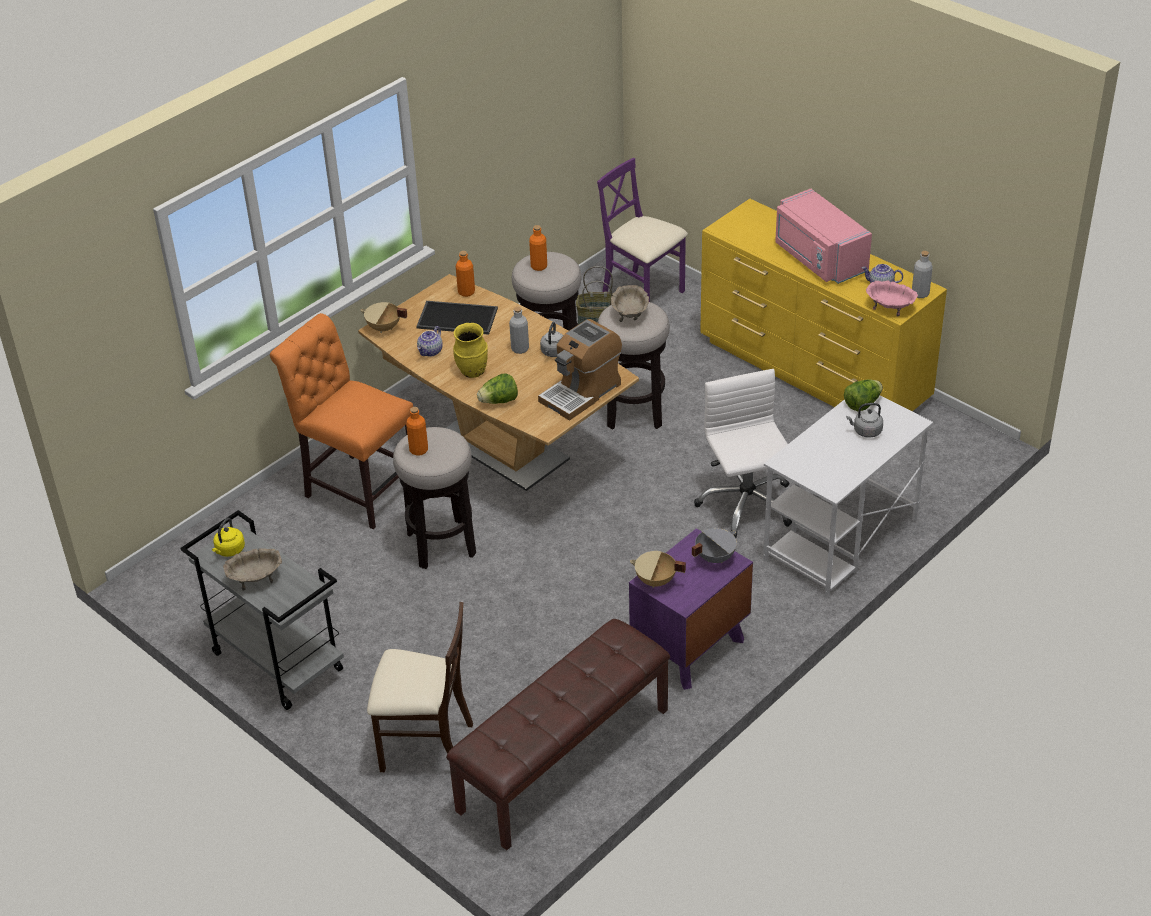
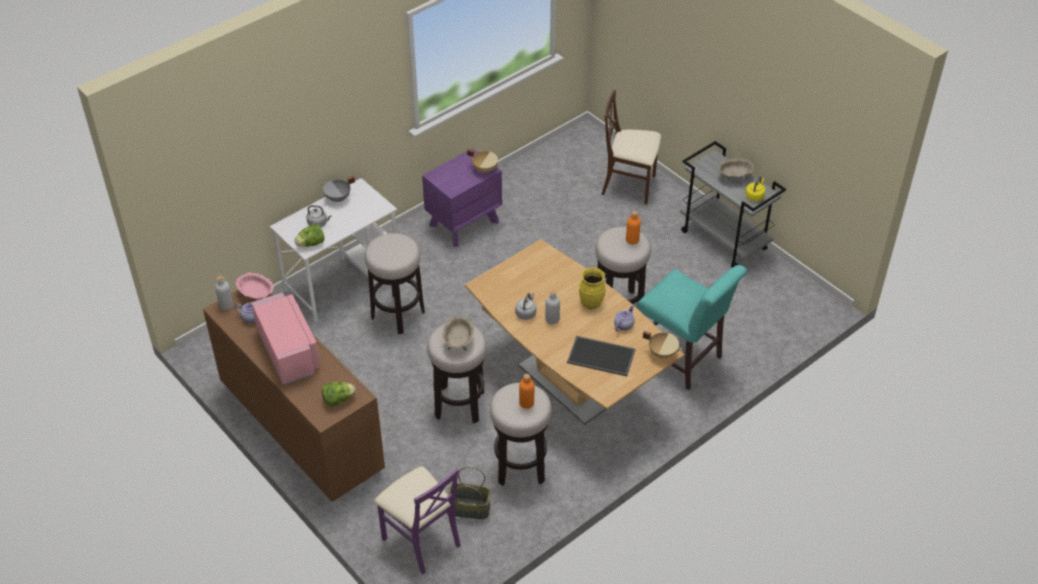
camera: 175 degrees left, 5 degrees up
orange chair [270,313,413,529] -> turquoise chair [637,265,747,390]
brown bench [446,619,670,850] -> none
orange bottle [456,251,475,297] -> none
lettuce [477,374,518,404] -> lettuce moved to [322,382,356,407]
coffee machine [538,319,622,421] -> none
grey cooking pot [692,528,737,563] -> grey cooking pot moved to [321,176,355,202]
white office chair [694,369,792,538] -> stool [364,233,425,334]
yellow dresser [700,199,947,411] -> brown dresser [203,290,385,502]

